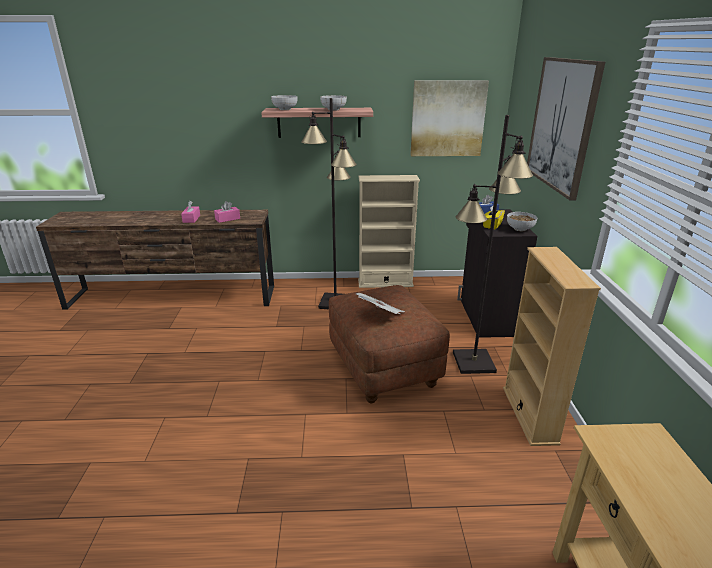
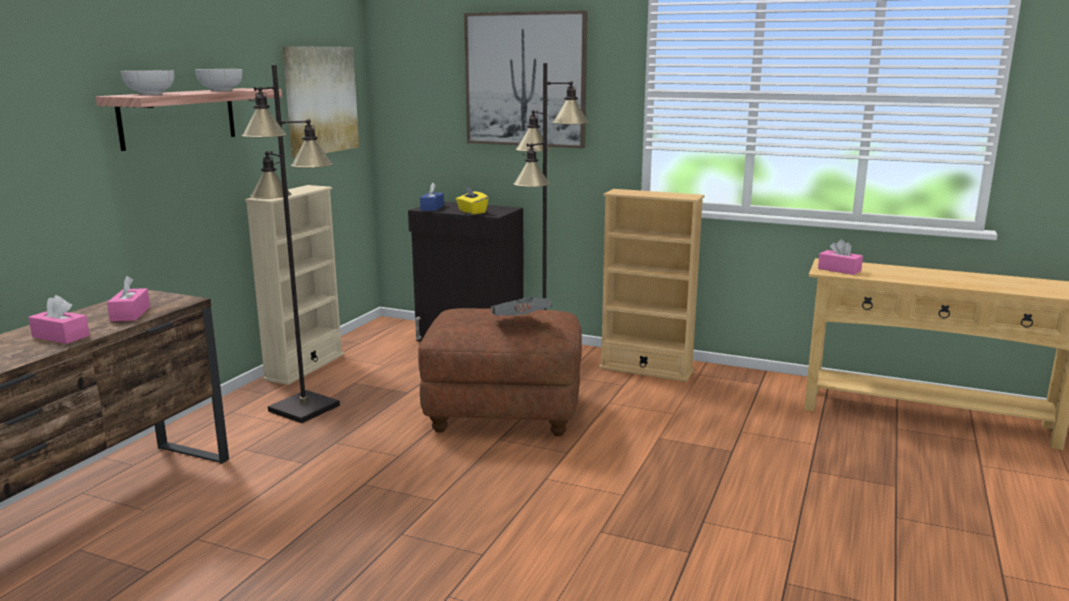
camera: 65 degrees left, 10 degrees down
bowl [507,212,537,231] -> none
none -> pink tissue box [818,239,863,275]

